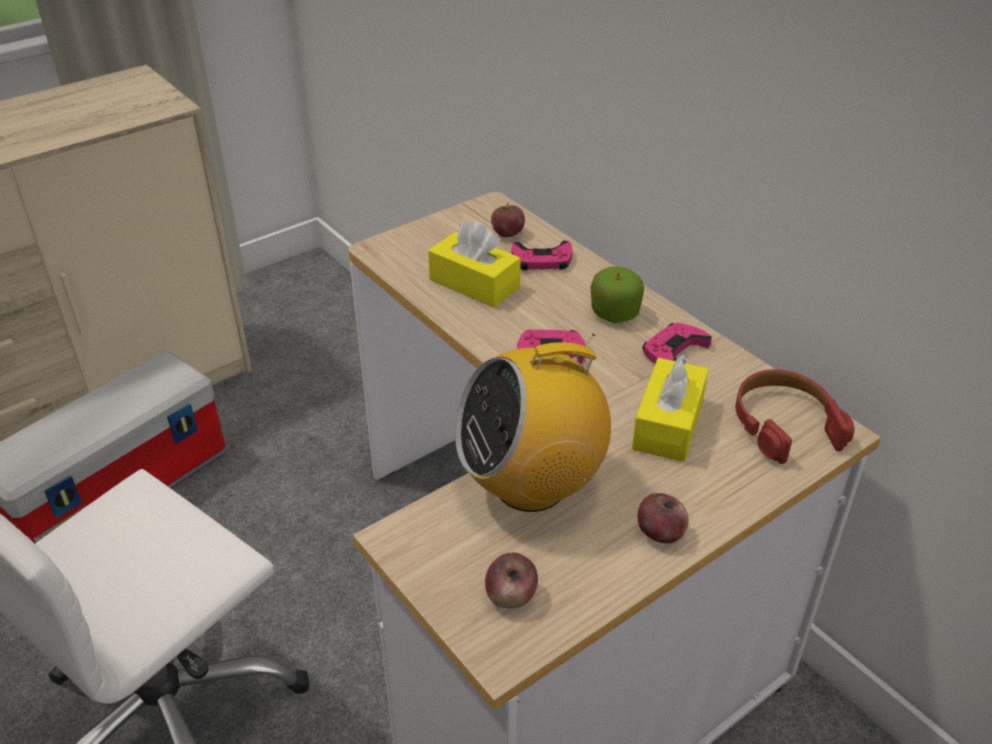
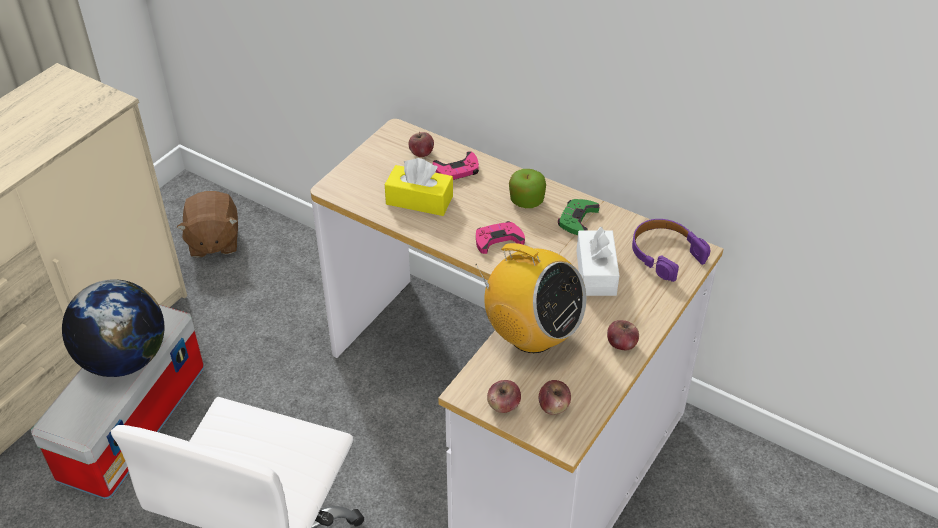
camera: 20 degrees left, 5 degrees up
radio [455,334,611,512] -> radio turned 105 degrees counterclockwise [475,243,586,353]
yellow tissue box [632,354,709,462] -> white tissue box [576,227,619,296]
pink game controller [643,323,712,364] -> green game controller [558,199,600,235]
red headphones [735,369,854,464] -> purple headphones [632,219,710,282]
none -> globe [62,279,164,377]
none -> brown plush toy [177,191,238,258]
none -> apple [487,380,521,413]

